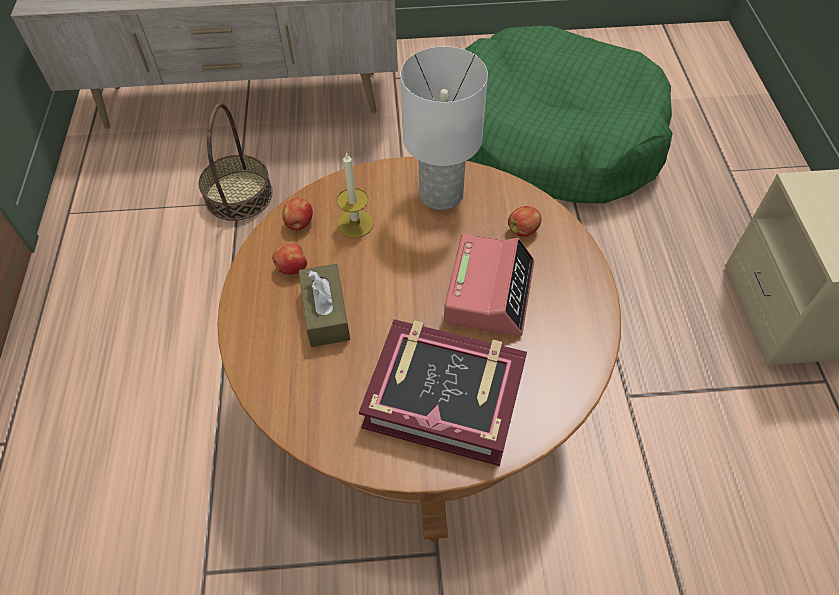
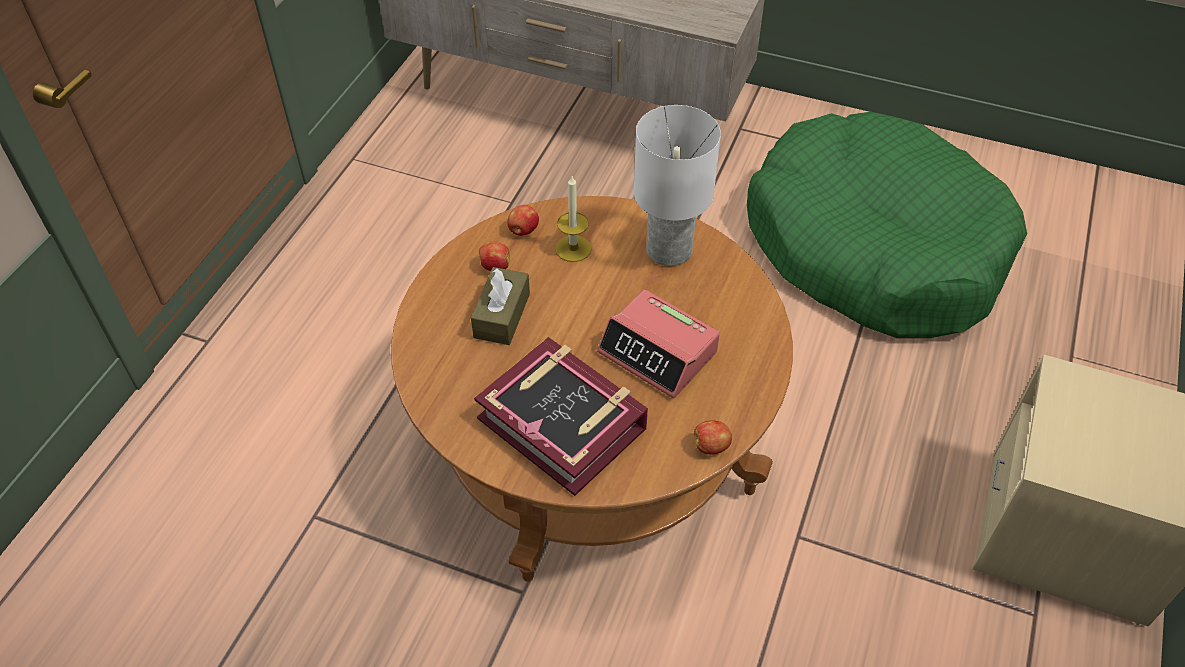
camera: 25 degrees right, 5 degrees down
basket [199,103,273,221] -> none
alarm clock [444,234,534,336] -> alarm clock turned 90 degrees clockwise [597,290,720,398]
apple [508,206,541,237] -> apple moved to [694,420,732,455]

